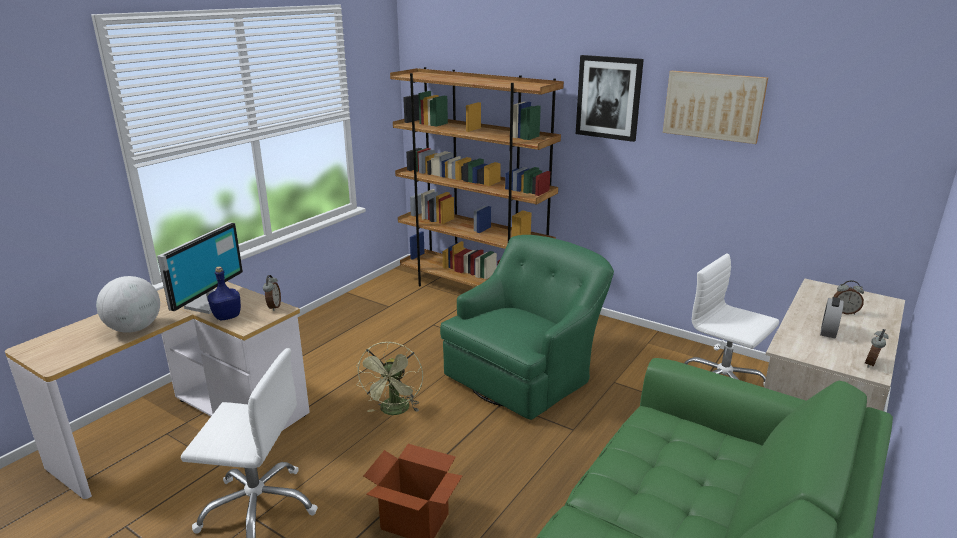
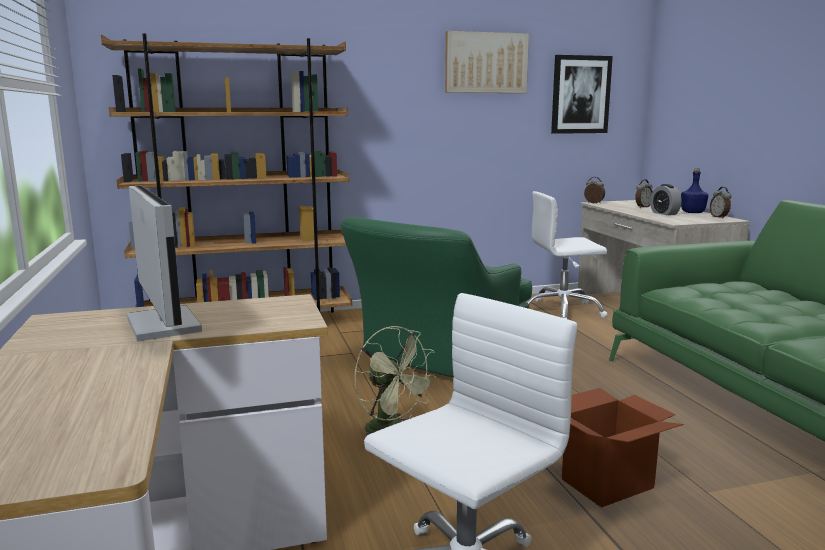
camera: 50 degrees left, 10 degrees down
globe [96,276,160,333] -> none
blue bottle [208,267,241,320] -> blue bottle moved to [681,168,708,213]
alarm clock [263,275,281,311] -> alarm clock moved to [584,177,605,204]
green armchair [440,235,614,420] -> green armchair turned 135 degrees counterclockwise [340,217,532,377]
picture [576,55,644,142] -> picture moved to [551,55,613,134]

